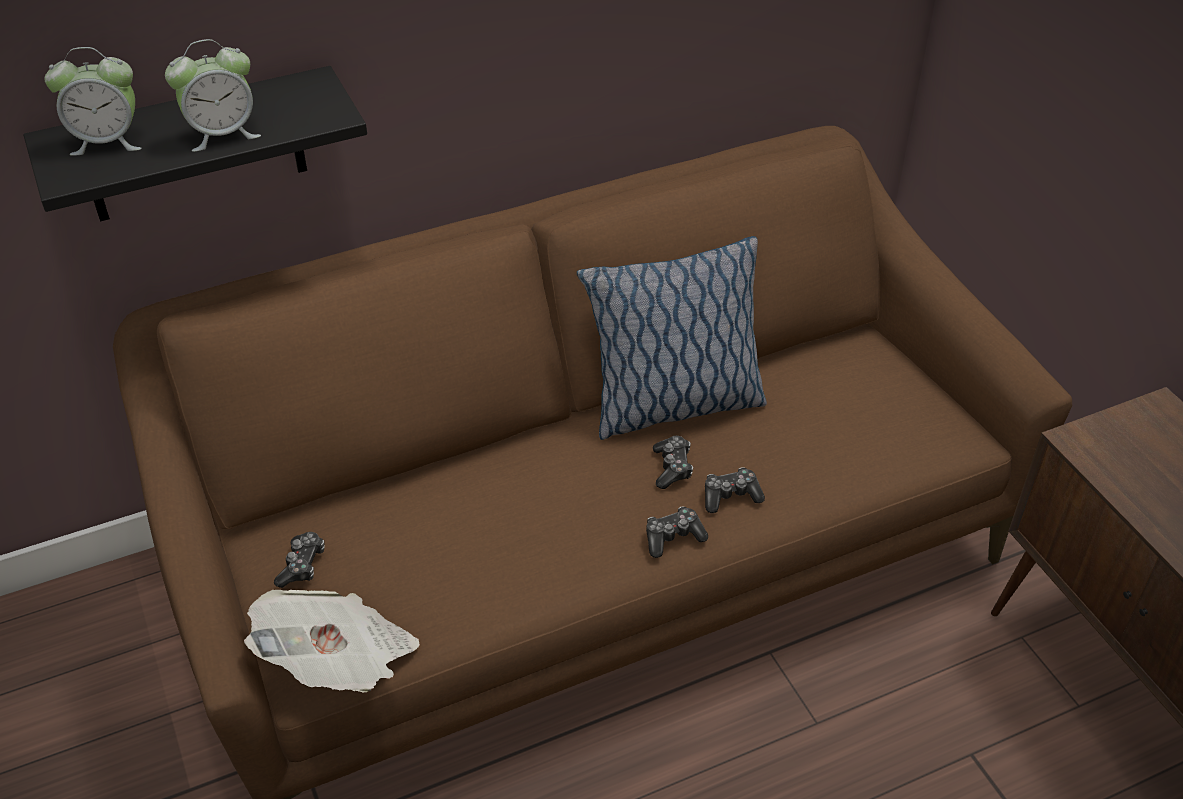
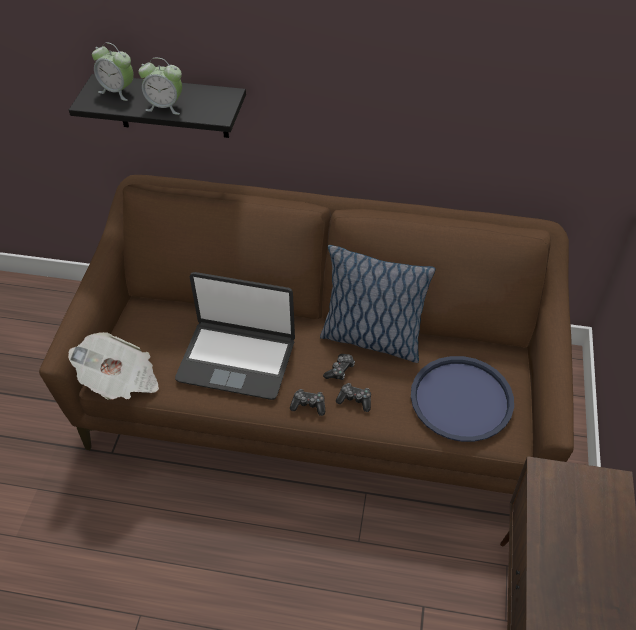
camera: 35 degrees right, 5 degrees up
game controller [274,532,325,588] -> none
none -> laptop [175,272,295,400]
none -> blue tray [411,356,514,442]

